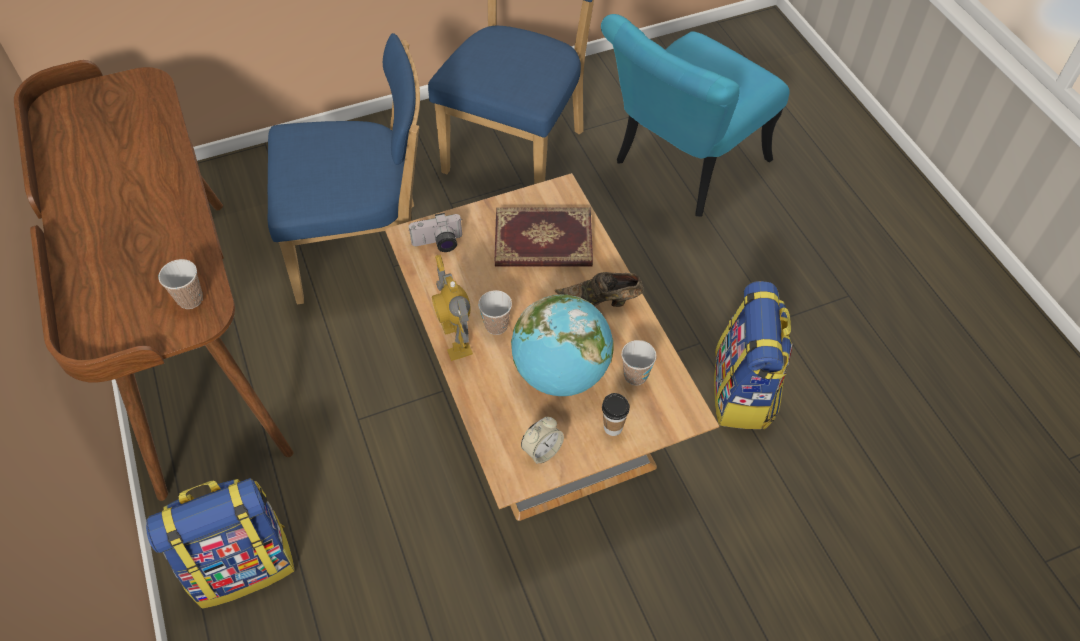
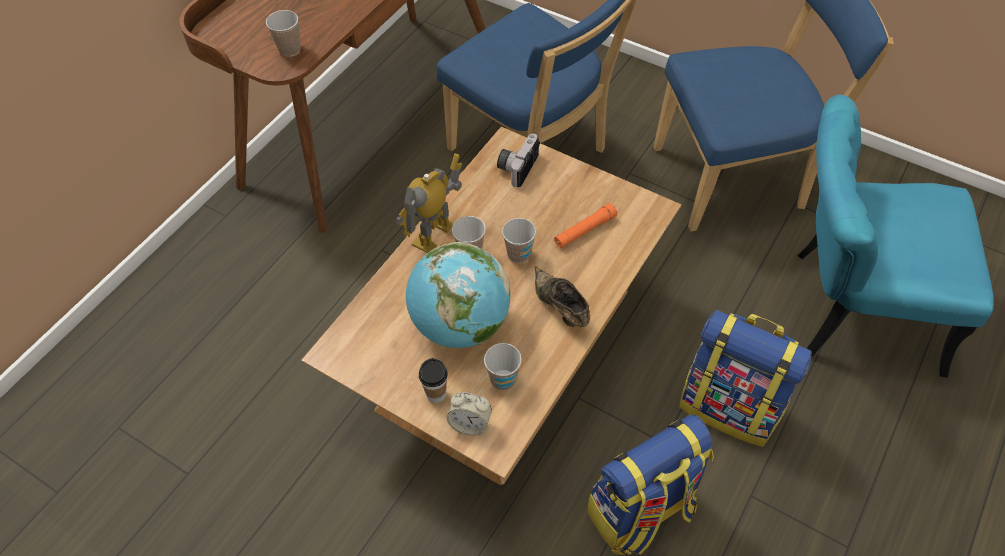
camera: 55 degrees right, 0 degrees up
backpack [146,478,295,609] -> backpack moved to [679,310,812,447]
camera [409,213,462,252] -> camera turned 75 degrees clockwise [497,134,540,187]
book [495,207,593,266] -> orange flashlight [554,203,617,248]
alarm clock [521,417,564,464] -> alarm clock moved to [446,392,492,436]
none -> cup [502,218,536,263]

